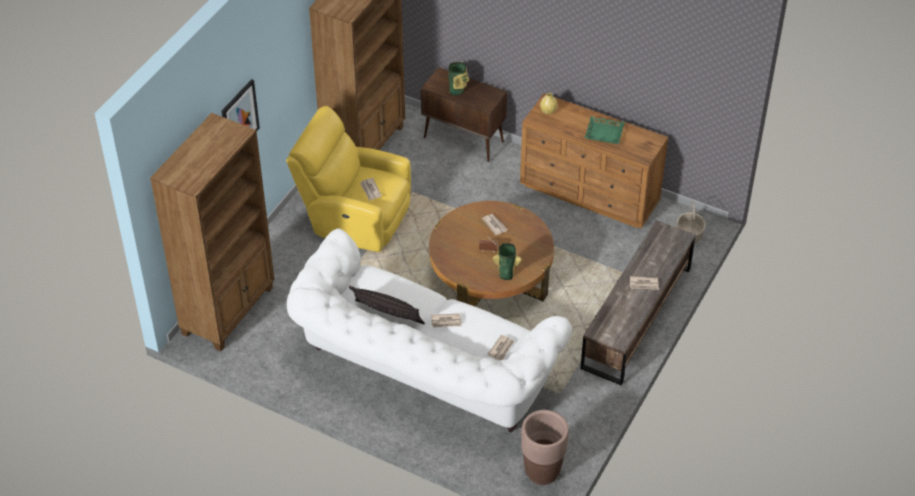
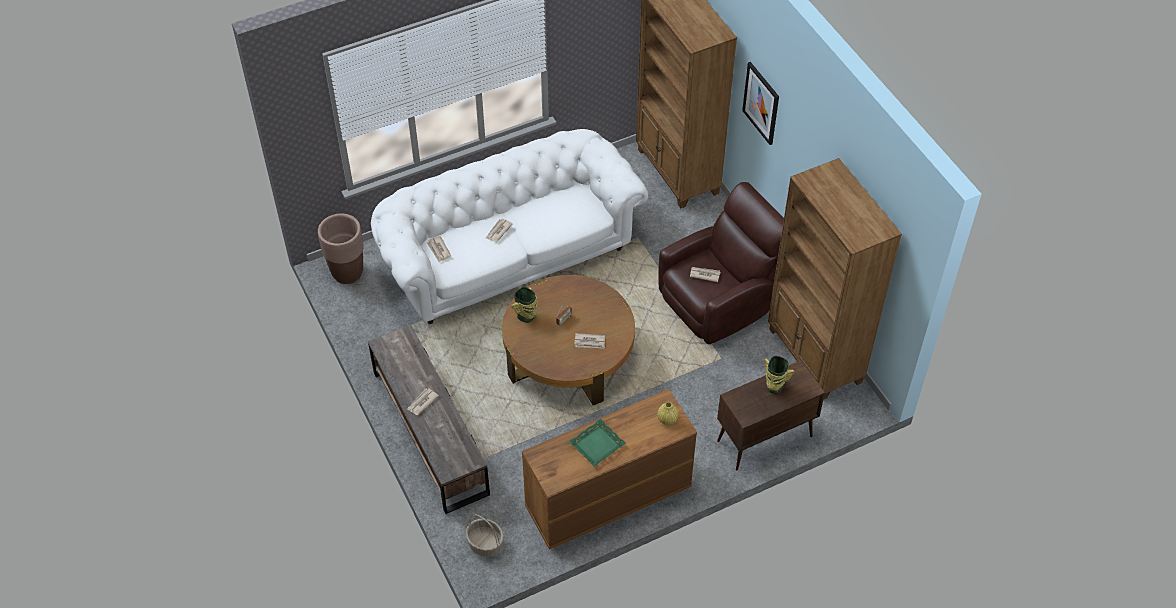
camera: 125 degrees right, 5 degrees up
yellow armchair [286,106,411,252] -> brown armchair [658,182,784,344]
pillow [349,286,425,324] -> none

